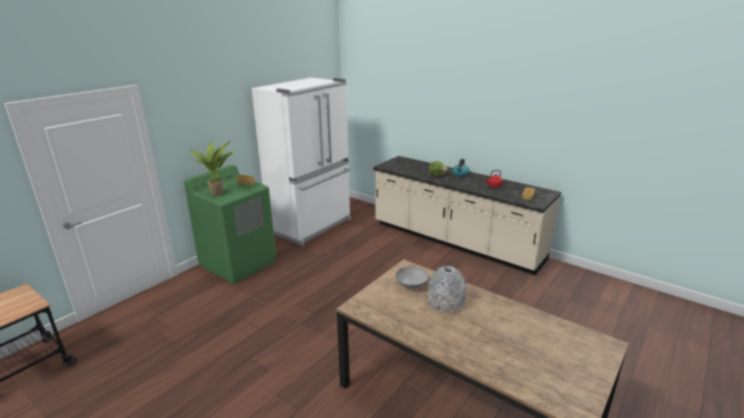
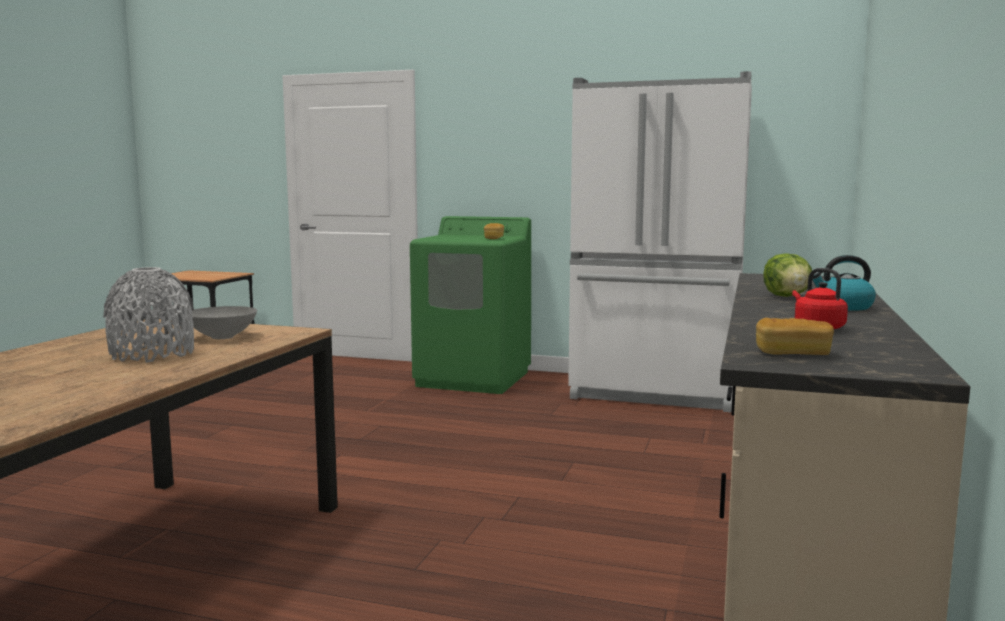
camera: 70 degrees right, 15 degrees down
potted plant [189,141,234,196] -> none

